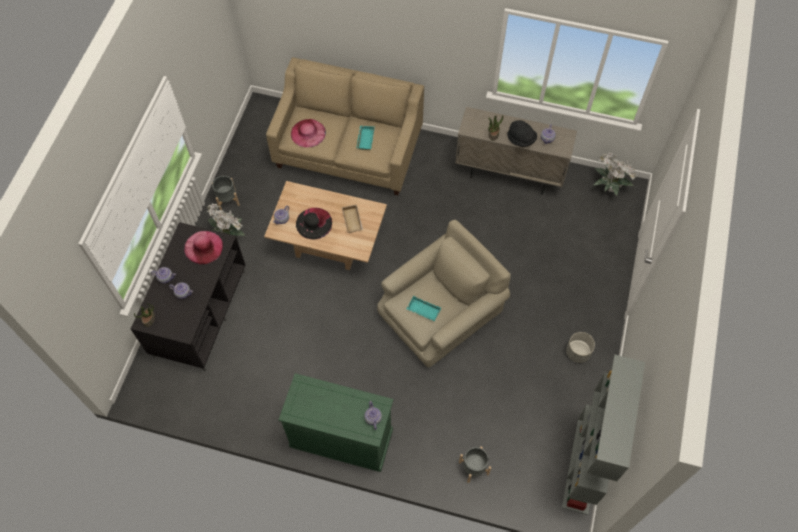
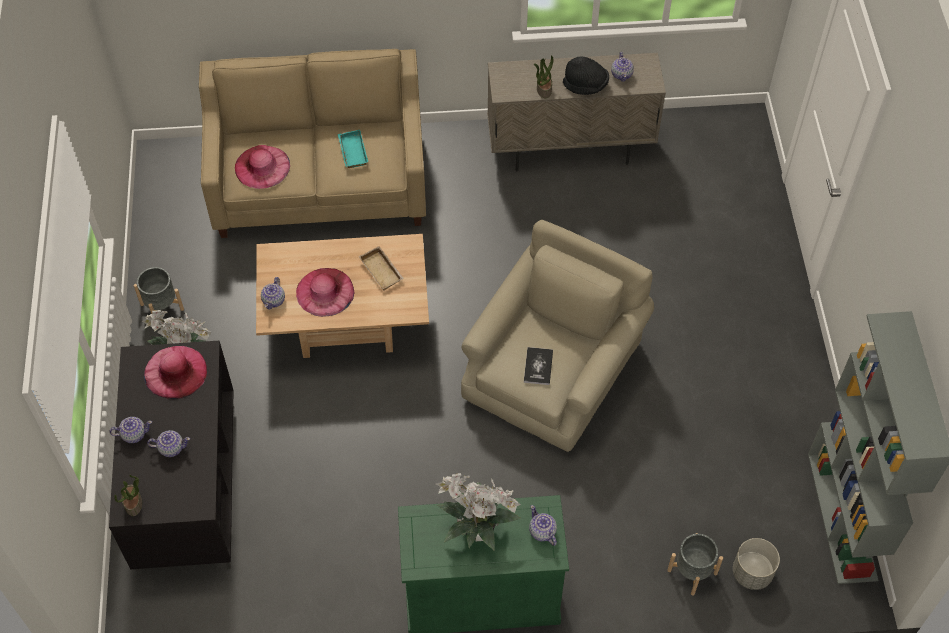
camera: 20 degrees left, 5 degrees down
black hat [296,208,332,239] -> pink hat [296,268,355,317]
turquoise tray [407,296,441,321] -> book [524,347,553,385]
grey planter [566,332,595,363] -> grey planter moved to [733,538,780,590]
potted plant [593,153,637,196] -> potted plant moved to [436,473,521,551]

